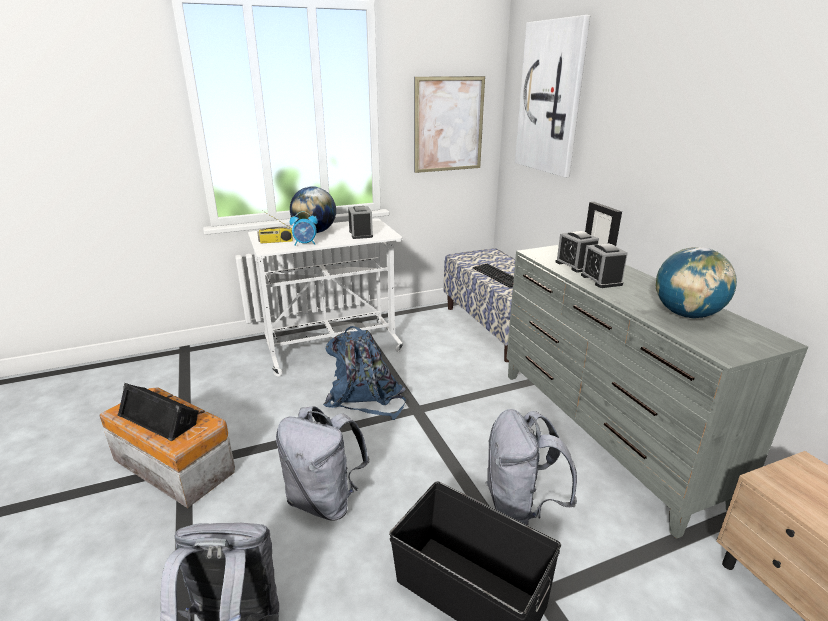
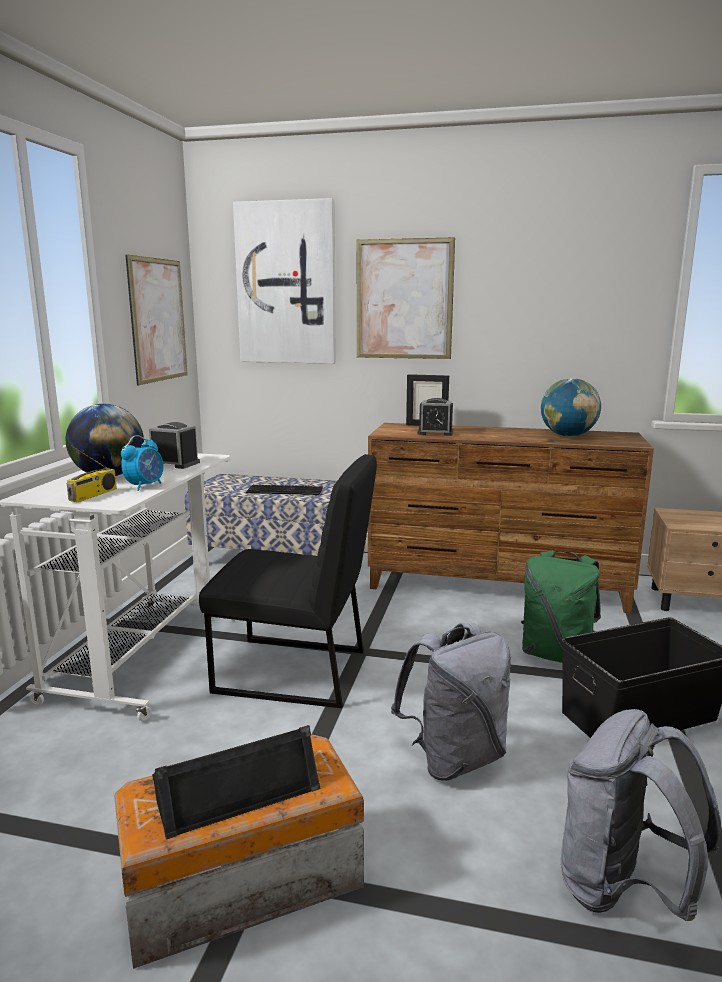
camera: 55 degrees left, 10 degrees down
blue backpack [323,326,406,420] -> black chair [199,454,377,708]
grey backpack [485,409,577,525] -> green backpack [521,550,601,663]
grey dresser [507,245,808,539] -> brown dresser [368,423,654,613]
alarm clock [581,243,628,288] -> none
none -> picture [357,237,455,359]

